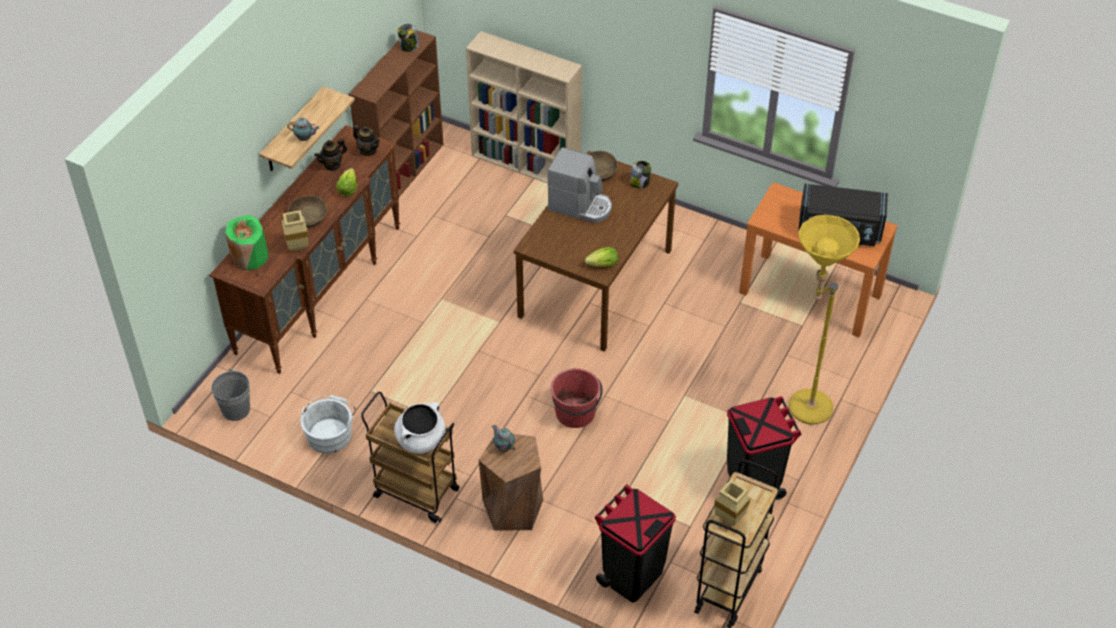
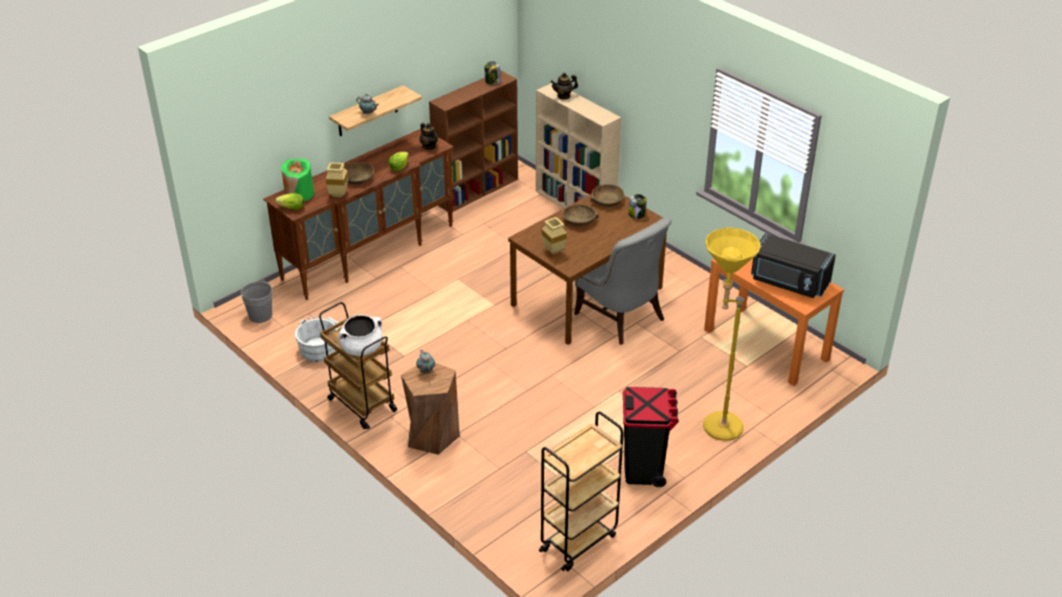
camera: 20 degrees right, 10 degrees down
teapot [314,138,347,171] -> teapot moved to [550,72,578,99]
coffee machine [548,147,612,223] -> brown bowl [562,204,599,227]
red bucket [551,368,603,428] -> none
lettuce [585,247,618,267] -> lettuce moved to [275,193,304,210]
black trash can [595,485,676,602] -> none
beige vase [714,479,751,526] -> beige vase moved to [542,217,567,255]
none -> grey chair [574,218,672,345]

